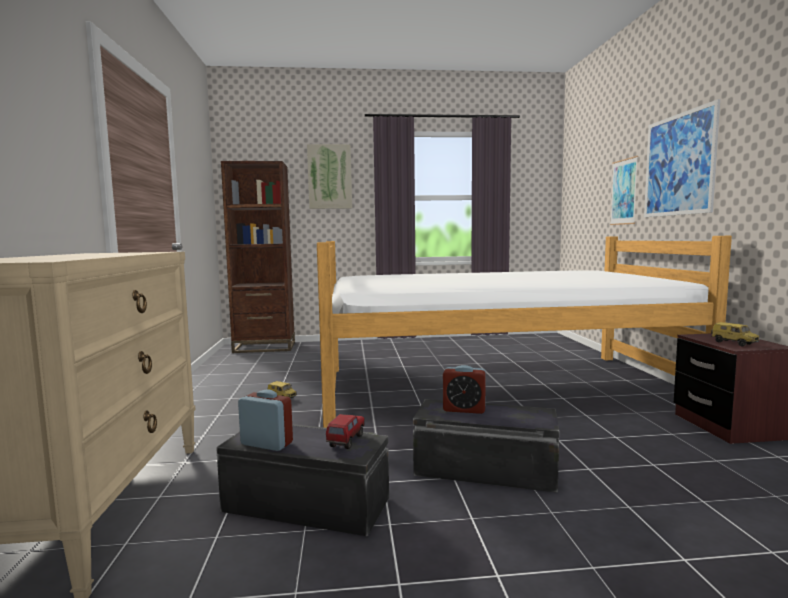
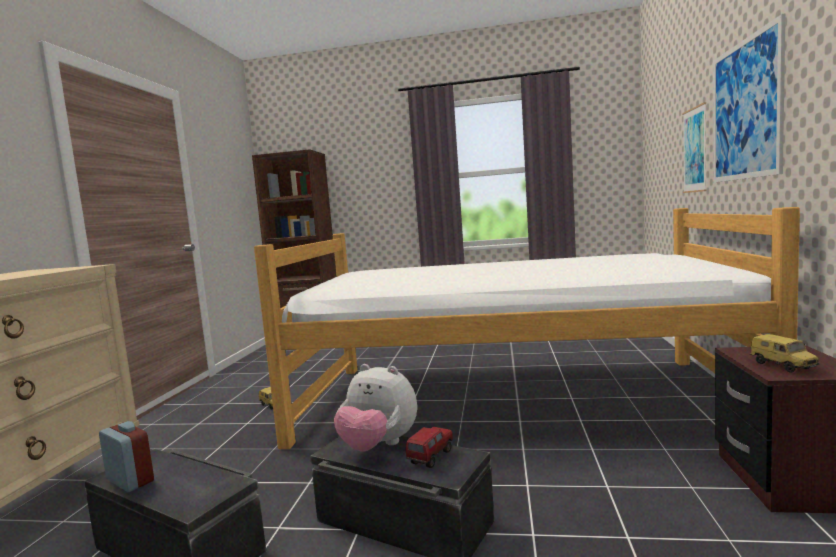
camera: 15 degrees right, 0 degrees up
picture [307,144,352,209] -> none
toy truck [326,414,365,449] -> toy truck moved to [405,427,453,468]
alarm clock [443,365,486,414] -> plush toy [334,364,417,451]

